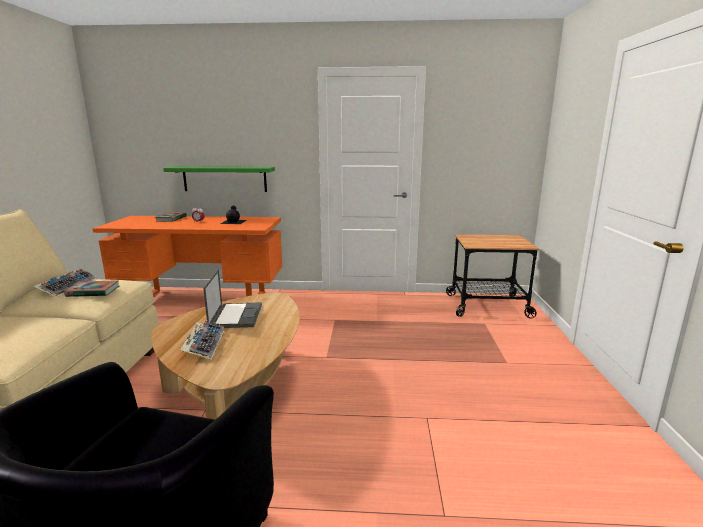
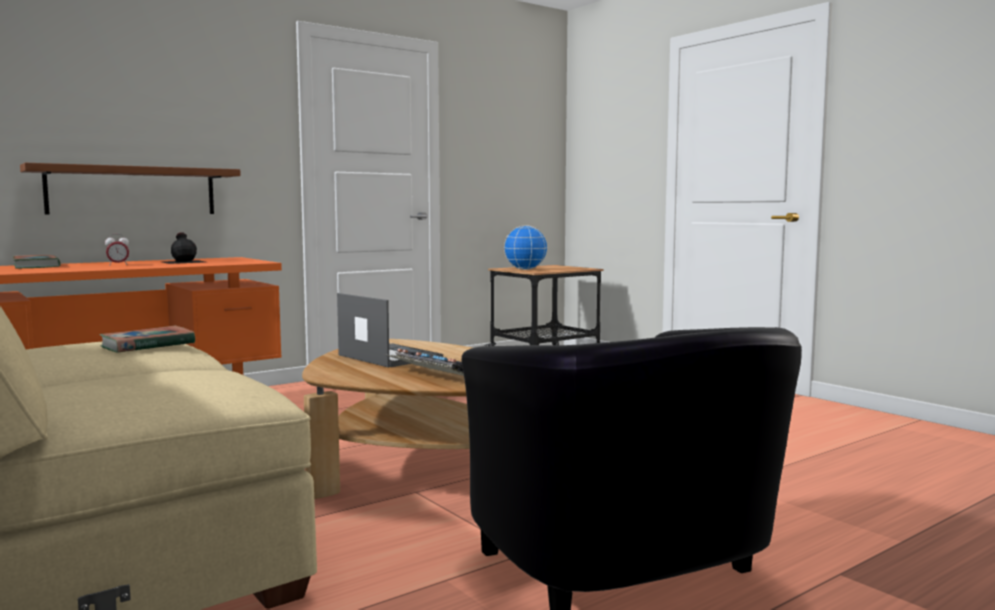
camera: 40 degrees left, 10 degrees down
keyboard [33,269,96,297] -> none
green shelf [163,166,275,192] -> brown shelf [20,163,241,214]
none -> globe [504,225,548,270]

